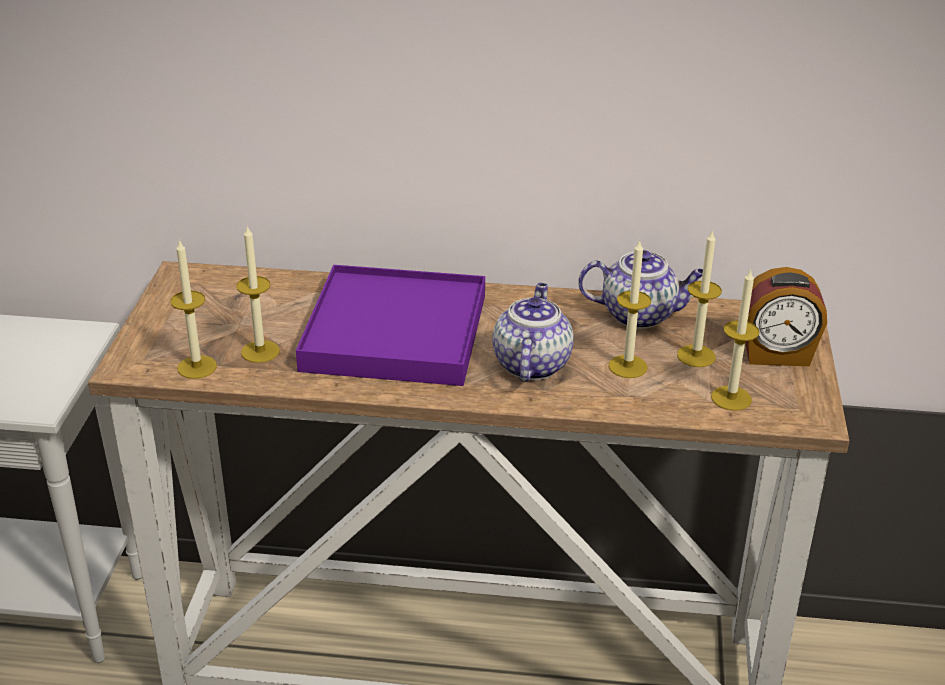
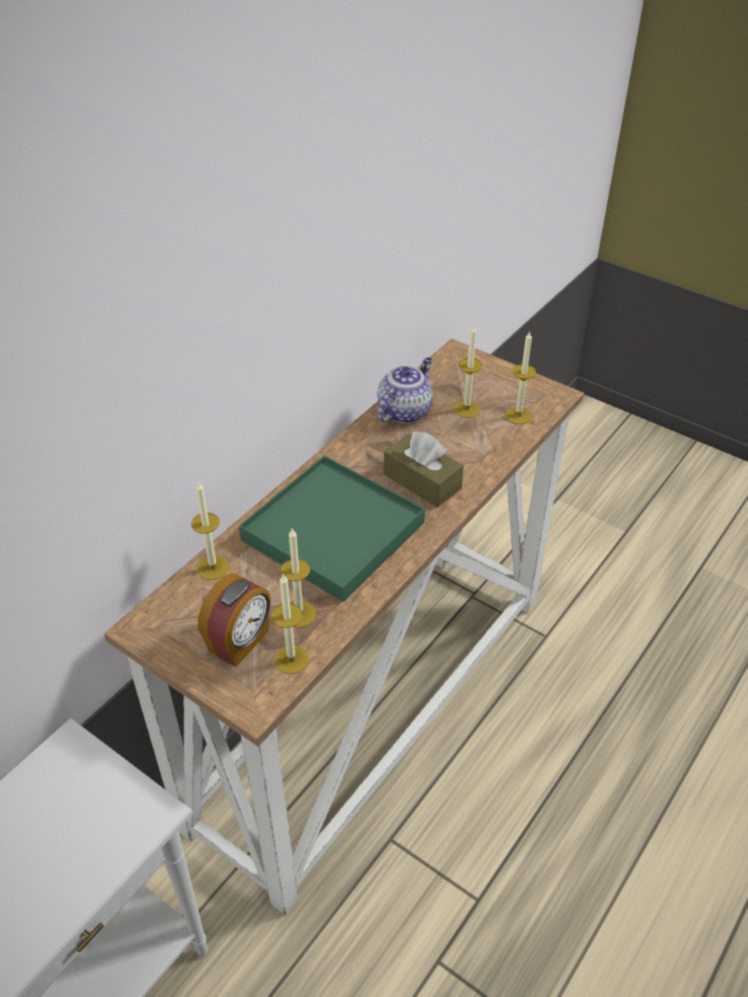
camera: 60 degrees left, 10 degrees up
purple tray [296,265,485,386] -> green tray [239,456,425,602]
teapot [492,283,574,382] -> brown tissue box [384,432,464,507]
candle [609,239,651,378] -> candle moved to [191,481,229,580]
alarm clock [745,267,827,366] -> alarm clock moved to [198,573,271,667]

